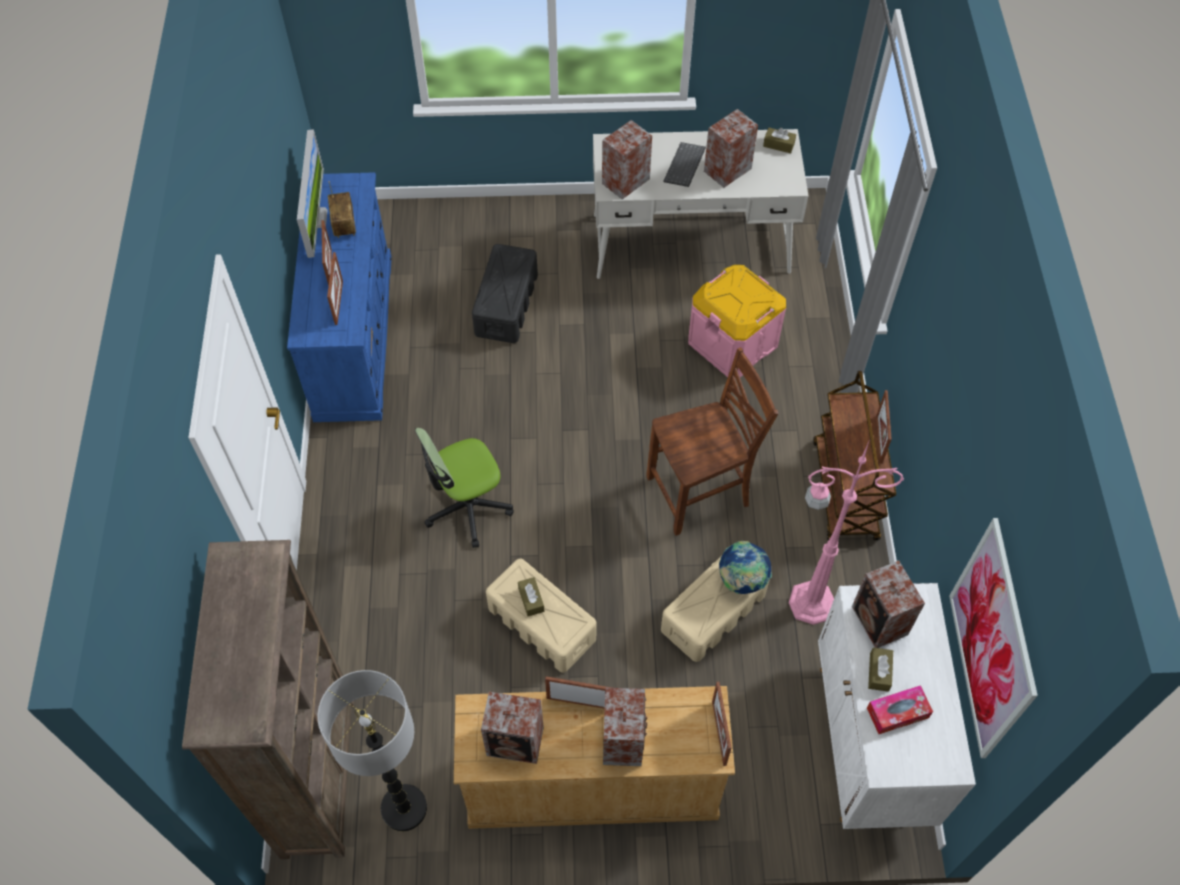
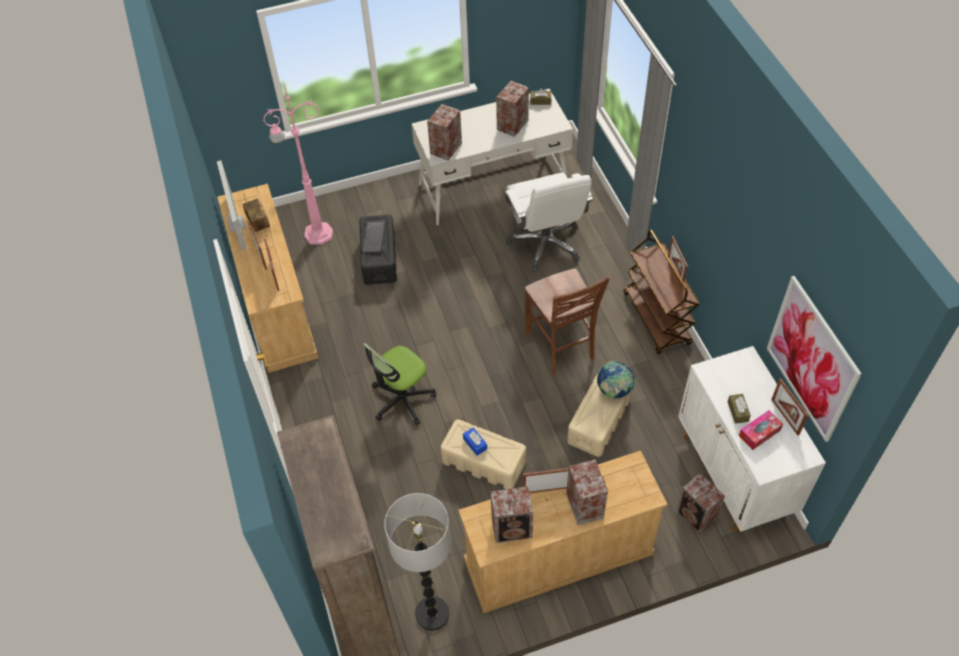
camera: 15 degrees left, 5 degrees down
blue dresser [287,172,392,422] -> beige dresser [217,184,318,373]
brown tissue box [518,577,544,616] -> blue tissue box [463,427,487,456]
brown chair [646,347,778,536] -> brown chair turned 105 degrees clockwise [525,268,610,375]
keyboard [664,142,706,187] -> keyboard moved to [362,221,385,253]
pink storage box [688,265,786,379] -> white office chair [505,172,593,272]
picture frame [712,682,732,766] -> picture frame moved to [771,378,808,435]
pink floor lamp [789,442,904,625] -> pink floor lamp moved to [263,80,333,245]
speaker [852,561,925,648] -> speaker moved to [676,473,725,534]

